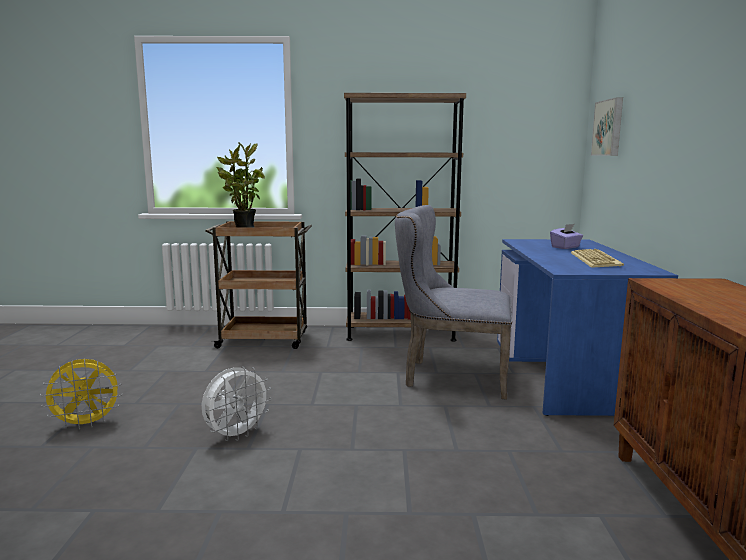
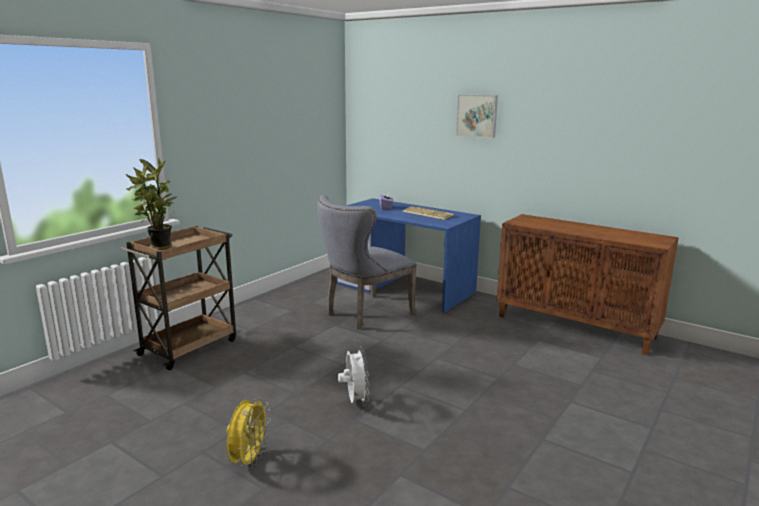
camera: 55 degrees left, 5 degrees up
brown bookcase [344,93,466,341] -> none
picture [591,97,623,156] -> picture moved to [456,94,498,138]

